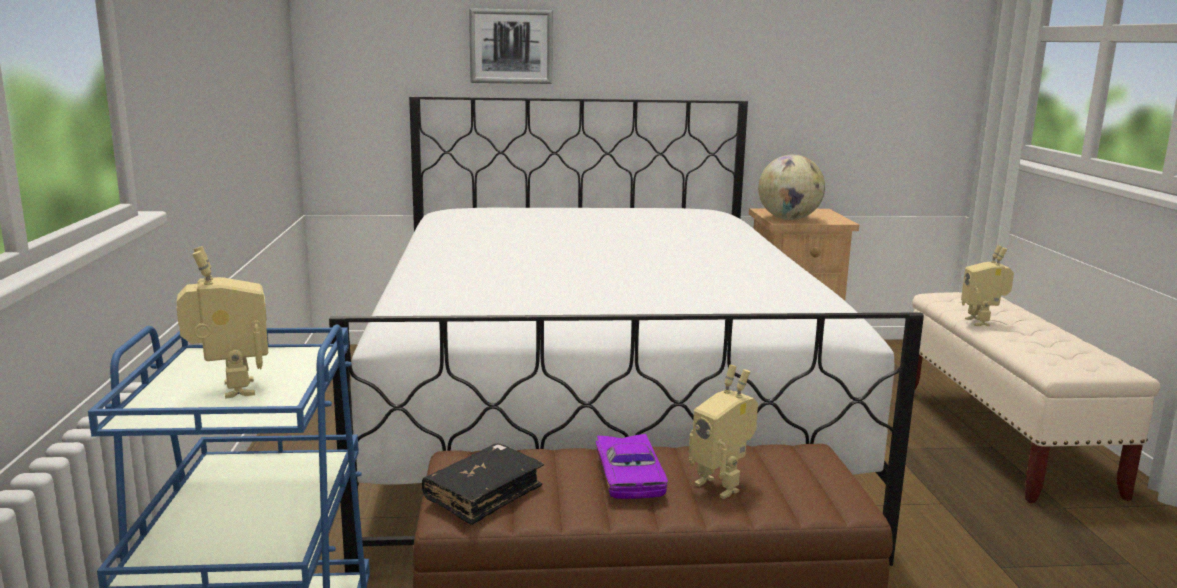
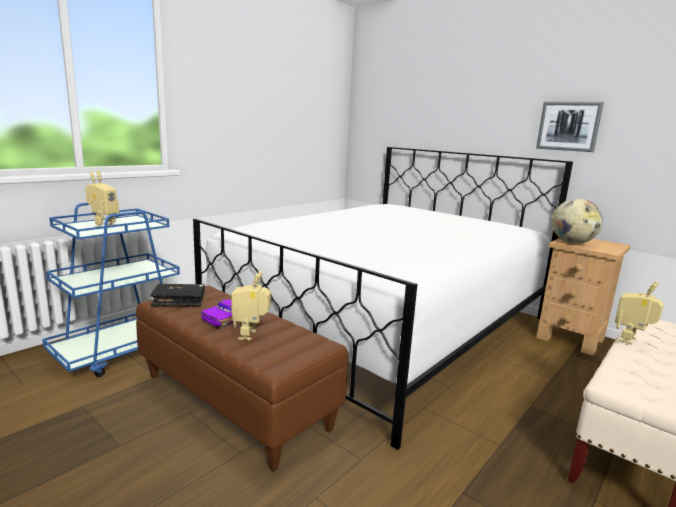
camera: 45 degrees right, 0 degrees up
picture [469,8,553,84] -> picture moved to [536,102,604,152]

